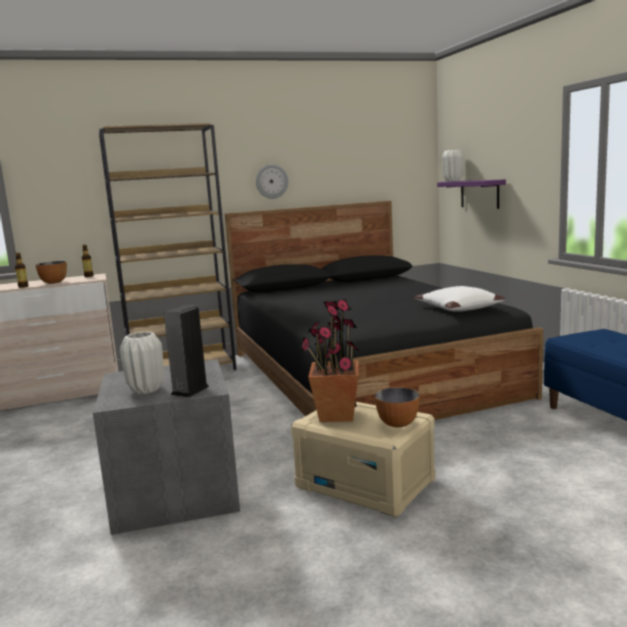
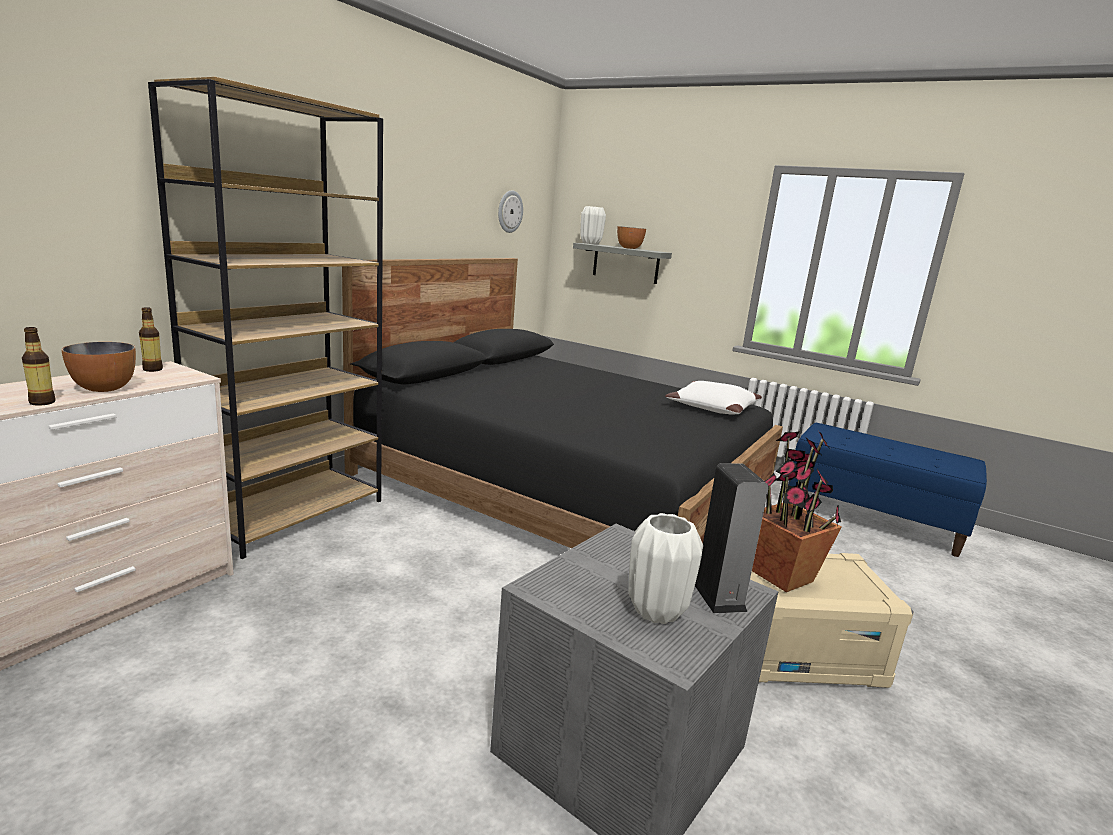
camera: 40 degrees left, 5 degrees up
wall clock [256,164,288,199] -> wall clock moved to [498,190,523,233]
bowl [375,387,420,427] -> bowl moved to [617,226,646,249]
purple shelf [437,179,506,209] -> grey shelf [573,243,672,284]

